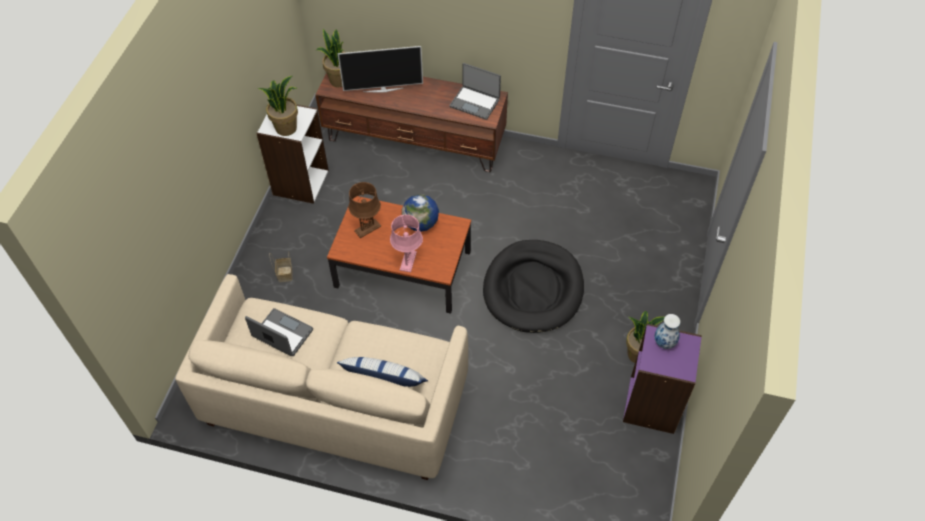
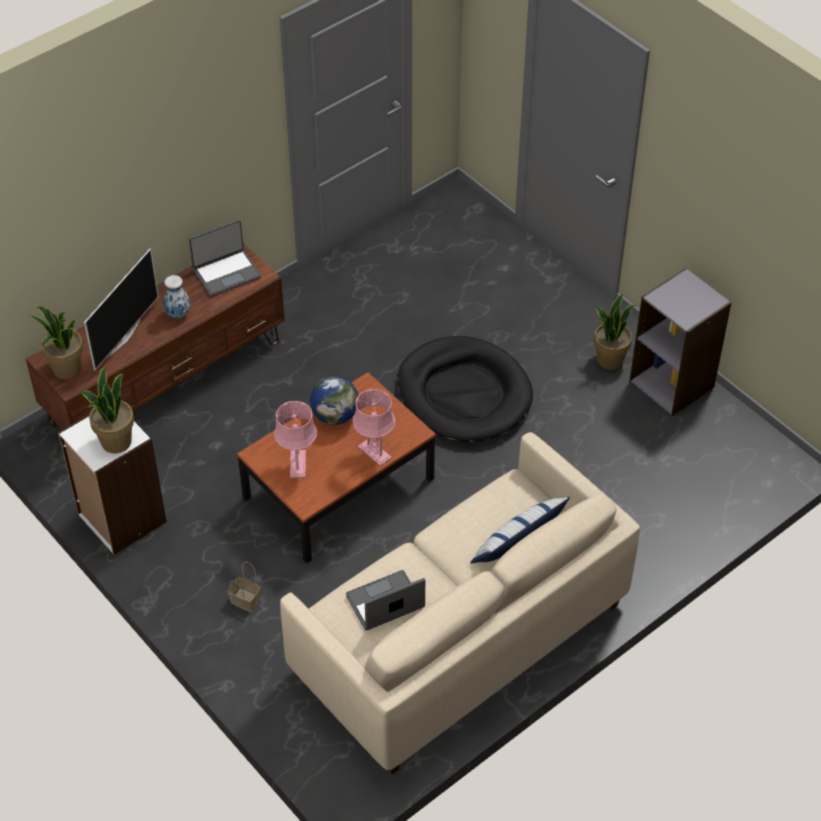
camera: 55 degrees left, 5 degrees down
brown table lamp [348,182,381,238] -> pink table lamp [274,401,317,478]
purple bookcase [623,324,702,434] -> grey bookcase [630,268,732,416]
vase [654,314,680,349] -> vase moved to [163,275,191,318]

